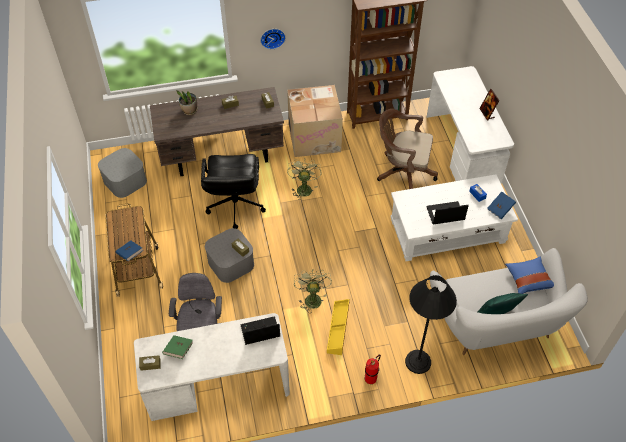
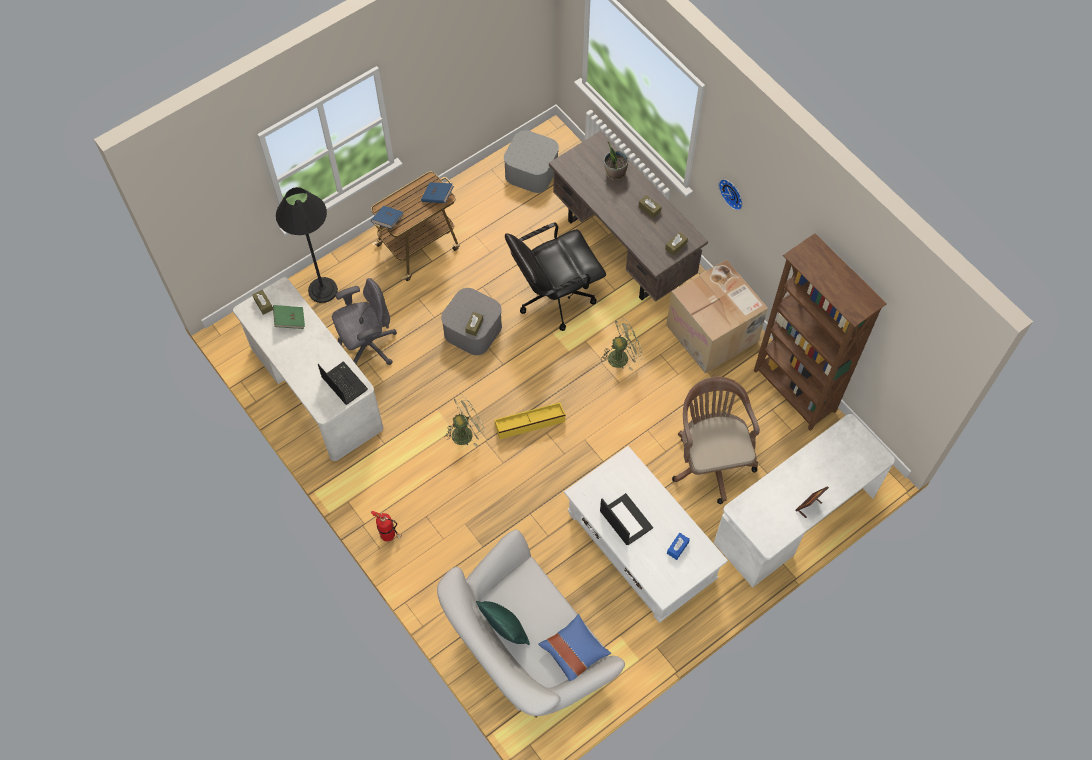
camera: 65 degrees right, 10 degrees up
yellow storage box [327,299,350,355] -> yellow storage box moved to [495,402,566,439]
black floor lamp [405,275,457,374] -> black floor lamp moved to [276,187,338,303]
blue book [487,192,516,219] -> blue book moved to [421,182,454,203]

